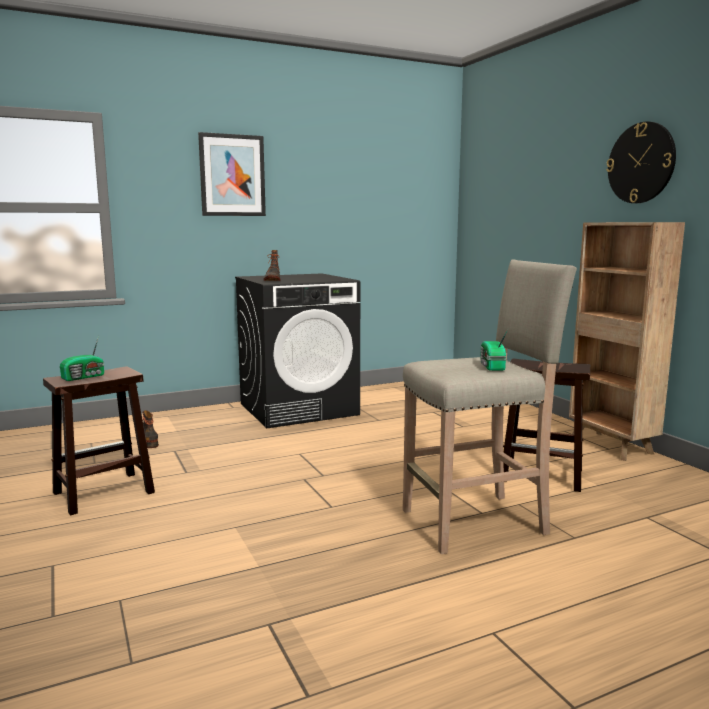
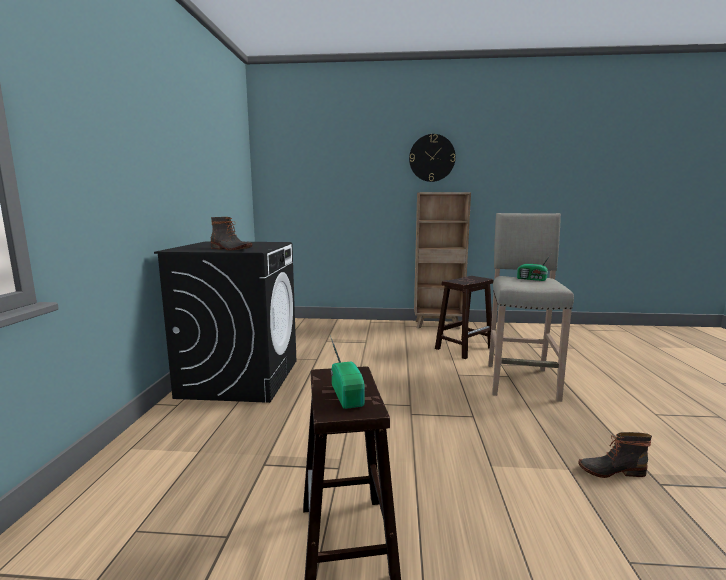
camera: 60 degrees left, 0 degrees up
boot [142,410,159,448] -> boot moved to [578,432,652,478]
picture [198,132,266,216] -> none

